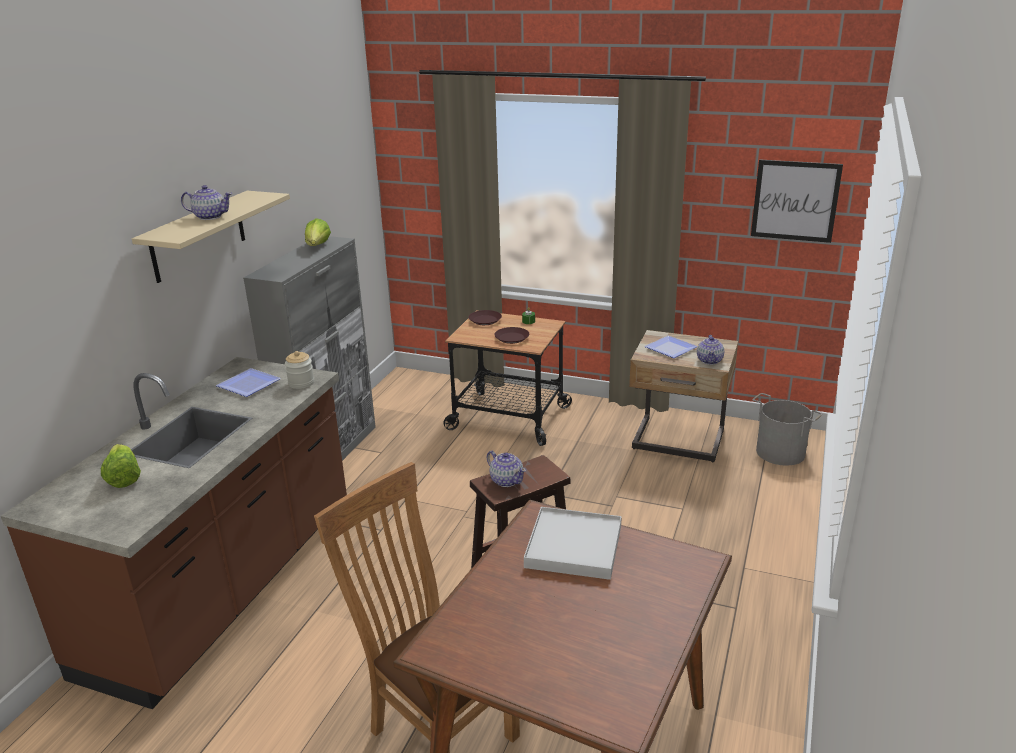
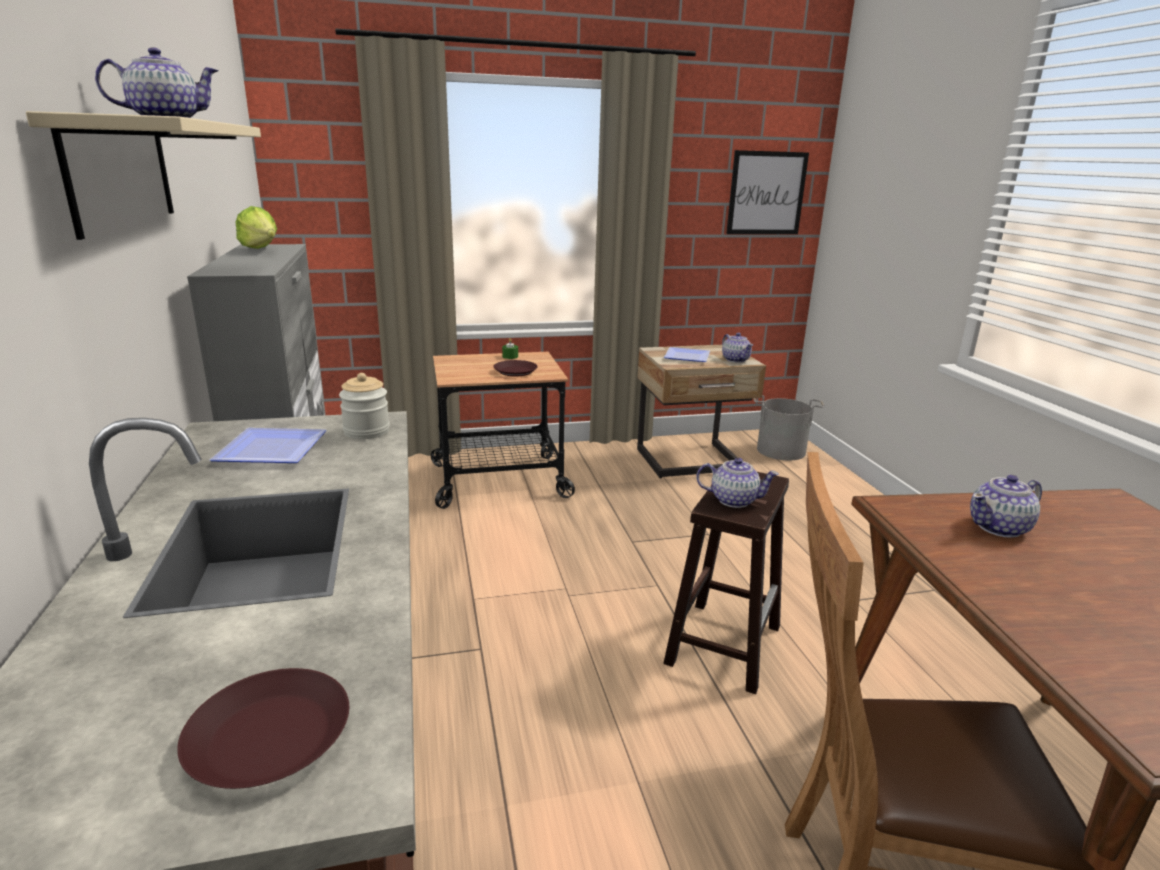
camera: 35 degrees left, 5 degrees down
lettuce [101,444,141,488] -> none
brown plate [468,310,502,325] -> brown plate moved to [177,668,349,789]
white tray [524,507,622,580] -> teapot [970,475,1042,538]

